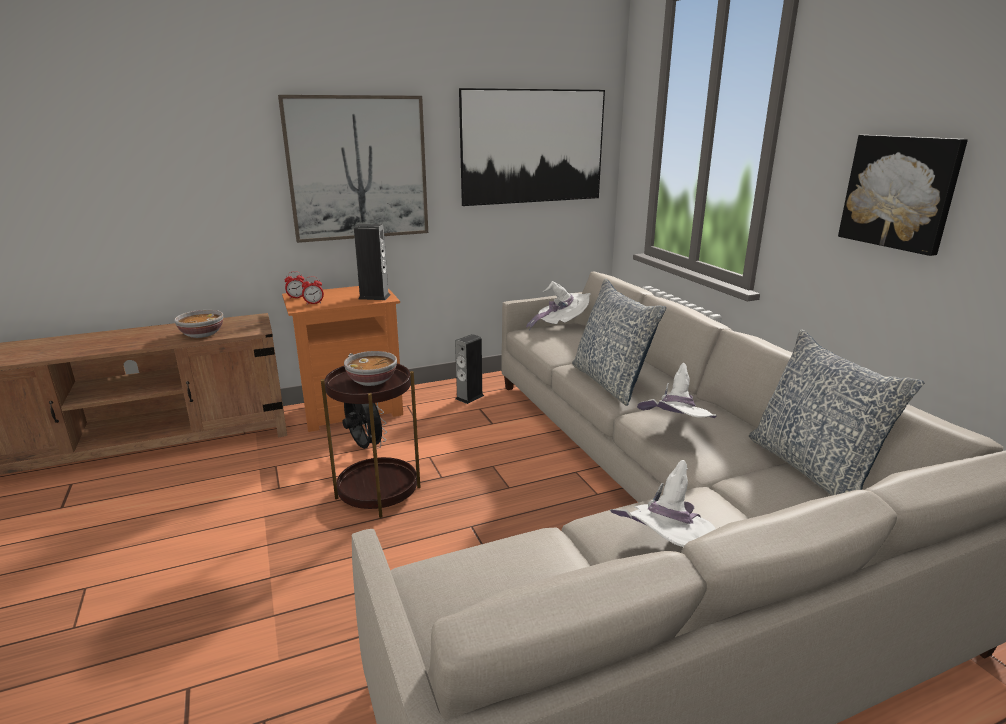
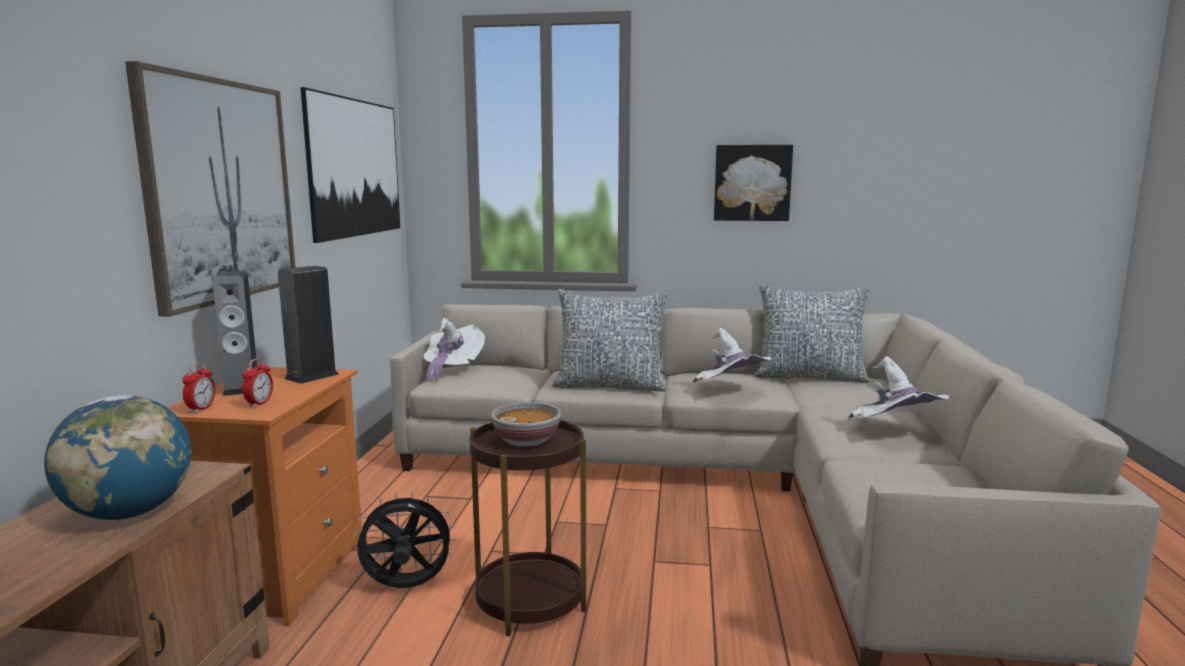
camera: 60 degrees left, 10 degrees down
bowl [174,310,223,338] -> globe [44,395,192,520]
speaker [455,334,484,404] -> speaker moved to [212,271,257,396]

